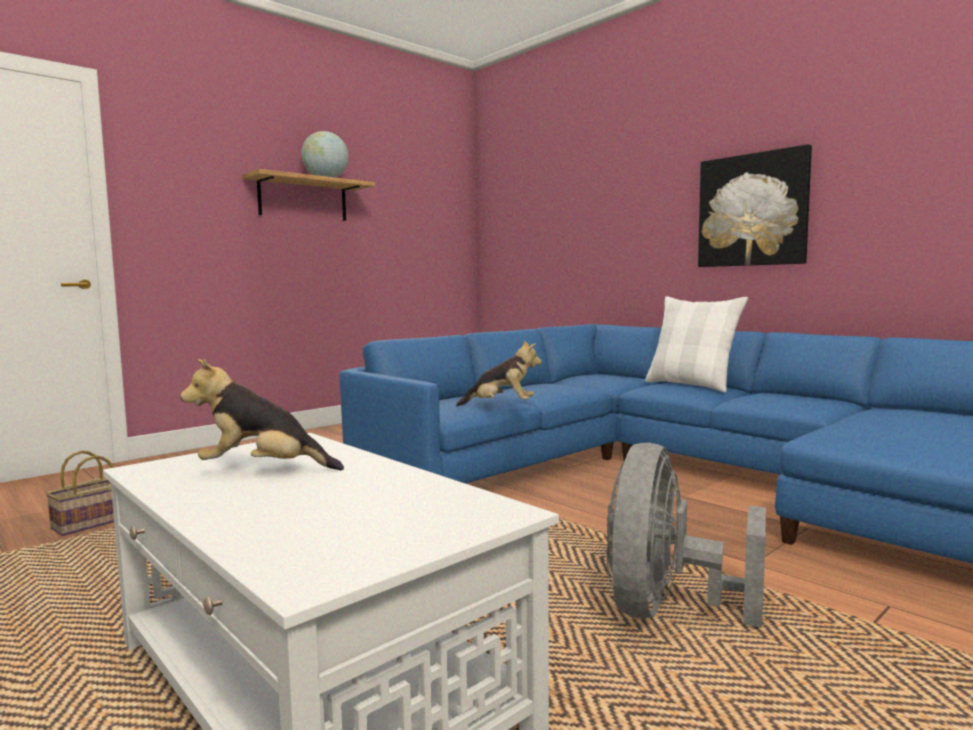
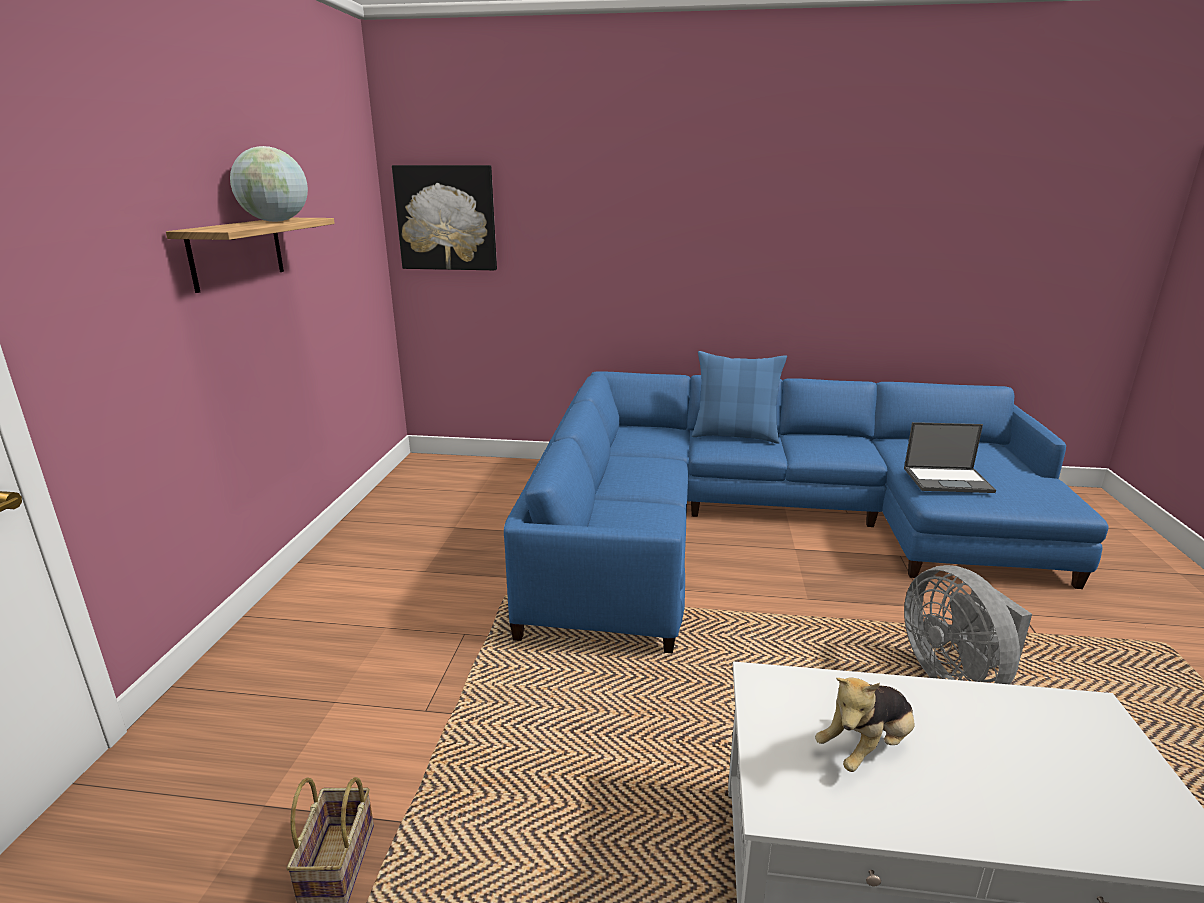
camera: 40 degrees left, 15 degrees up
plush toy [456,340,542,406] -> none
white pillow [645,296,748,393] -> blue pillow [692,351,787,444]
picture [698,144,812,267] -> picture moved to [392,165,497,271]
none -> laptop [904,422,996,493]

